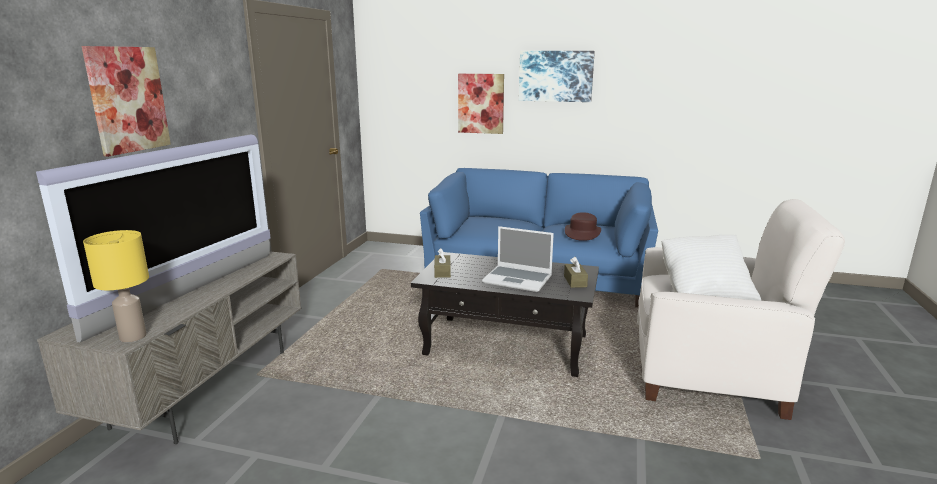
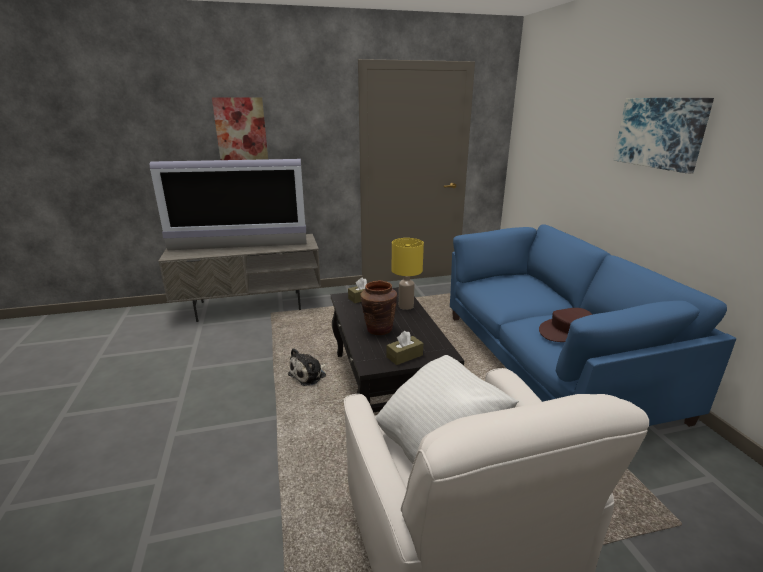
camera: 60 degrees right, 5 degrees up
yellow table lamp [83,230,149,342] -> yellow table lamp moved to [392,238,424,310]
picture [458,74,504,134] -> none
laptop [482,226,554,292] -> brown vase [360,281,397,335]
none -> plush toy [288,348,327,386]

